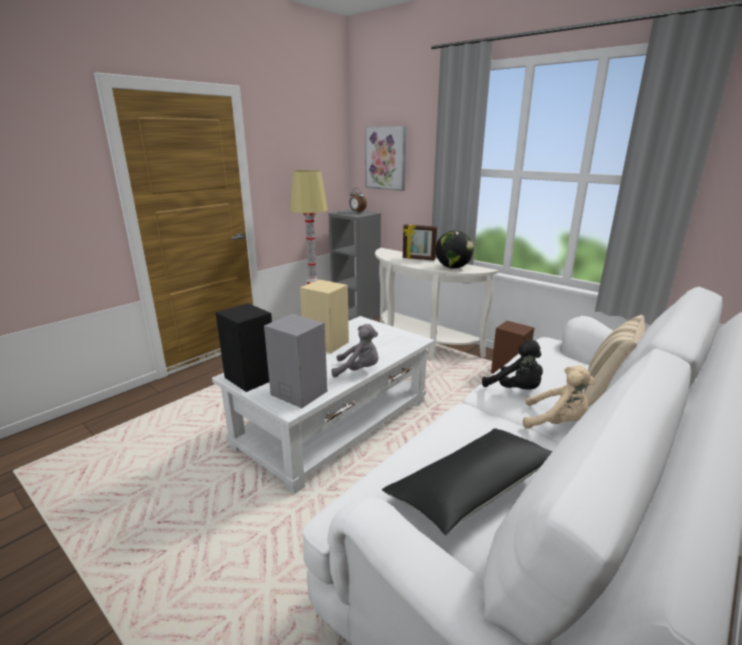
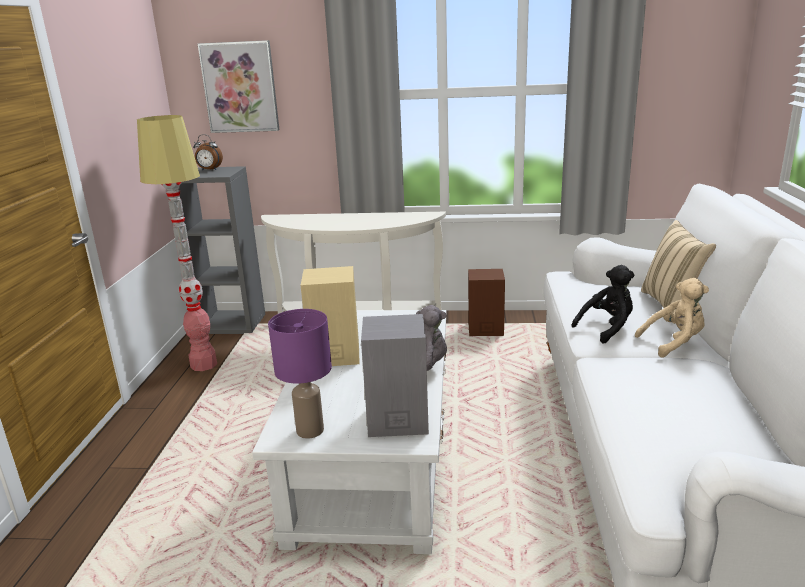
camera: 35 degrees left, 0 degrees up
black speaker [216,303,272,392] -> purple table lamp [268,309,332,439]
black pillow [382,428,553,536] -> none
picture frame [403,224,437,261] -> none
globe [436,231,474,269] -> none
black plush toy [482,340,543,390] -> black plush toy turned 45 degrees counterclockwise [571,265,635,343]

